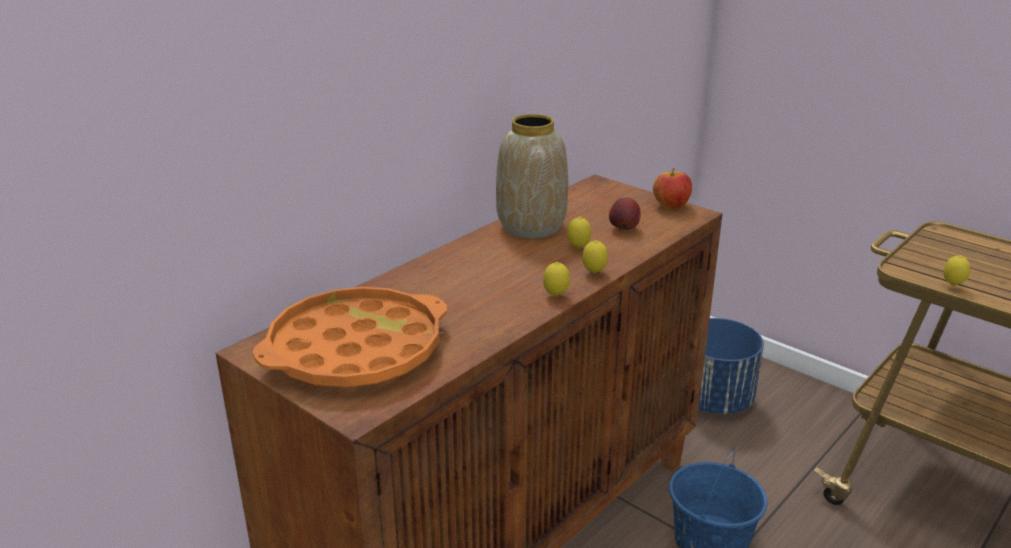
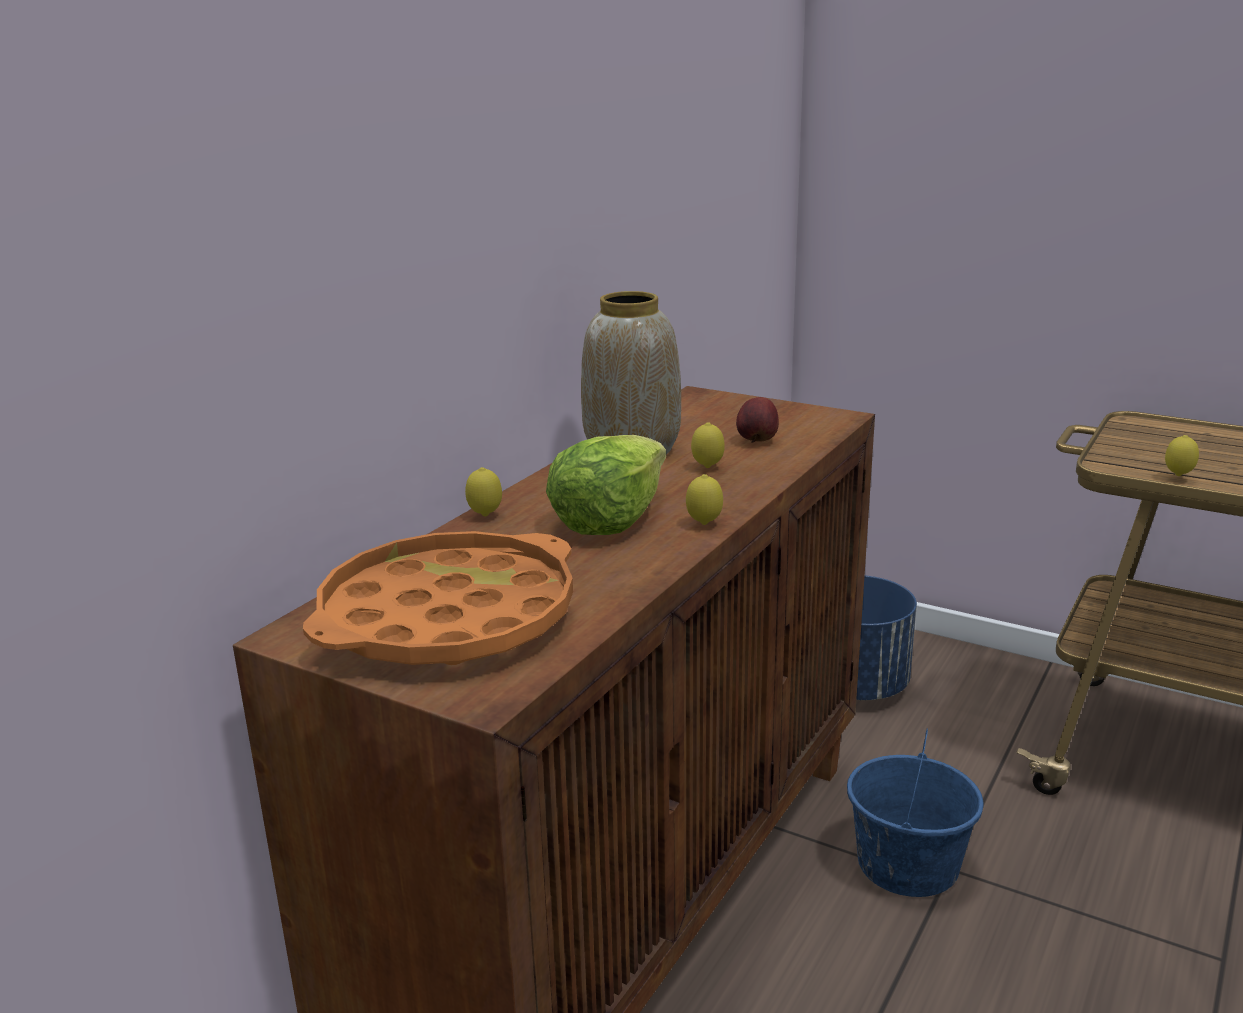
camera: 10 degrees left, 5 degrees down
lemon [582,240,608,274] -> lemon moved to [465,467,502,517]
apple [653,168,692,209] -> none
none -> lettuce [546,435,666,535]

